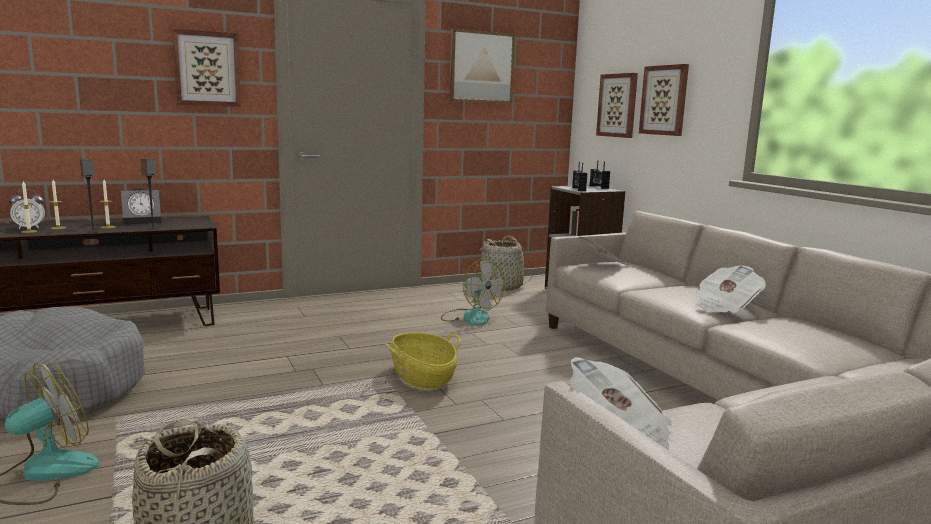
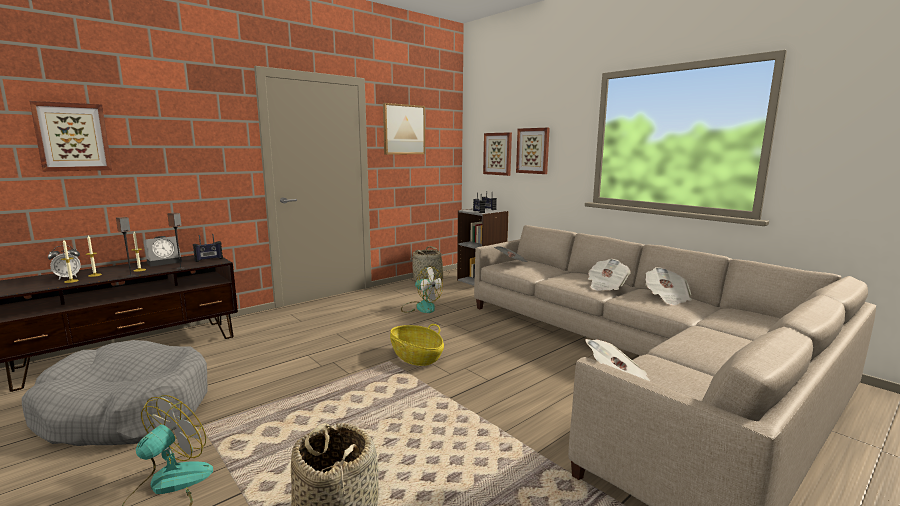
camera: 15 degrees left, 0 degrees up
picture [172,28,241,107] -> picture moved to [29,101,112,172]
none -> radio [193,234,223,262]
none -> newspaper [646,267,692,305]

